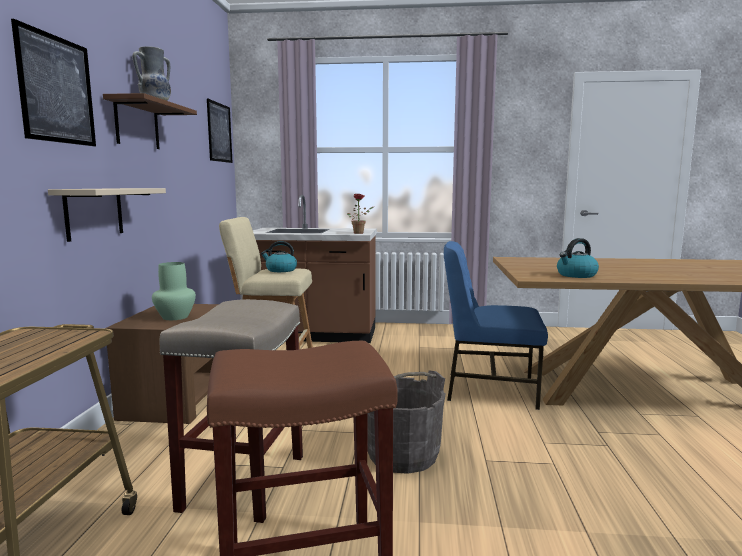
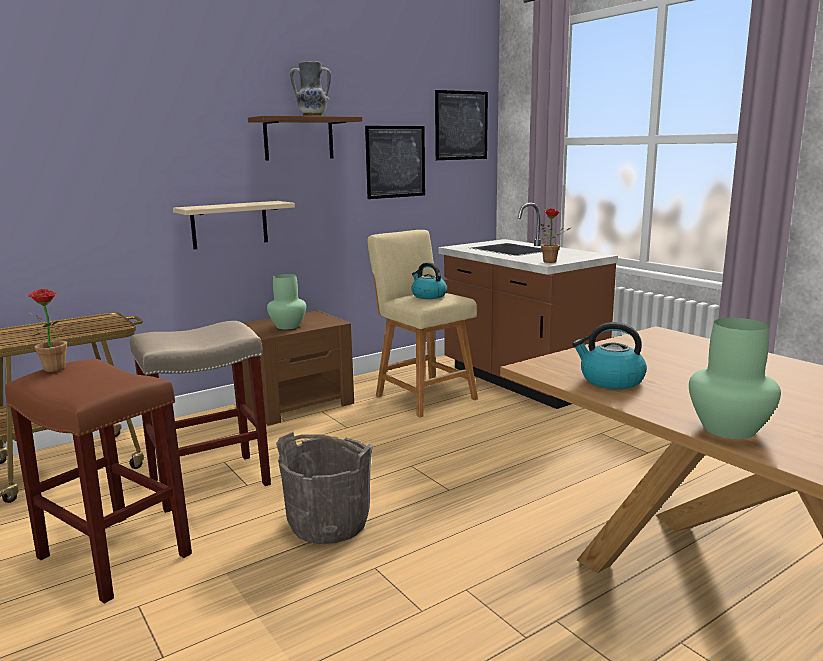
camera: 50 degrees right, 5 degrees up
picture [11,19,96,146] -> picture moved to [365,126,425,199]
blue chair [444,241,548,410] -> none
none -> potted plant [28,289,74,372]
none -> green vase [689,318,781,439]

